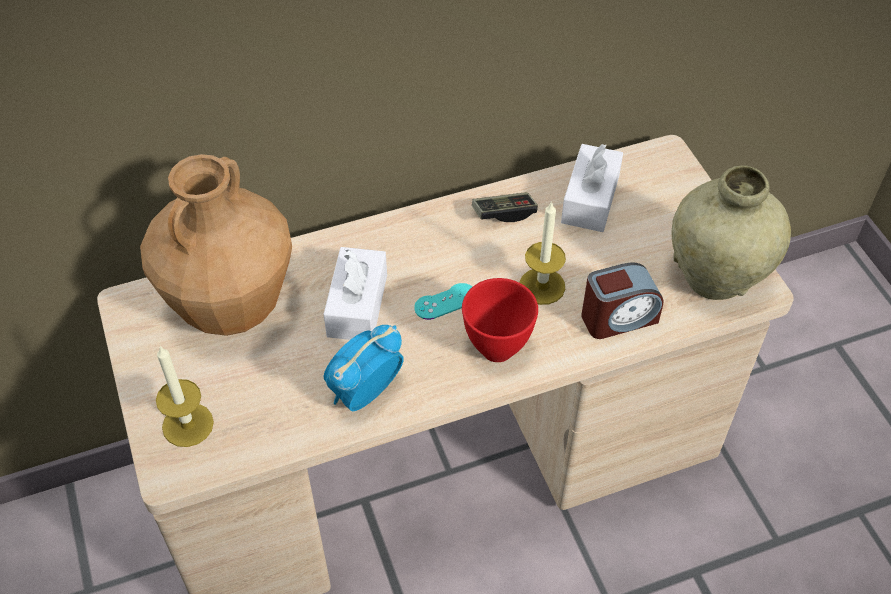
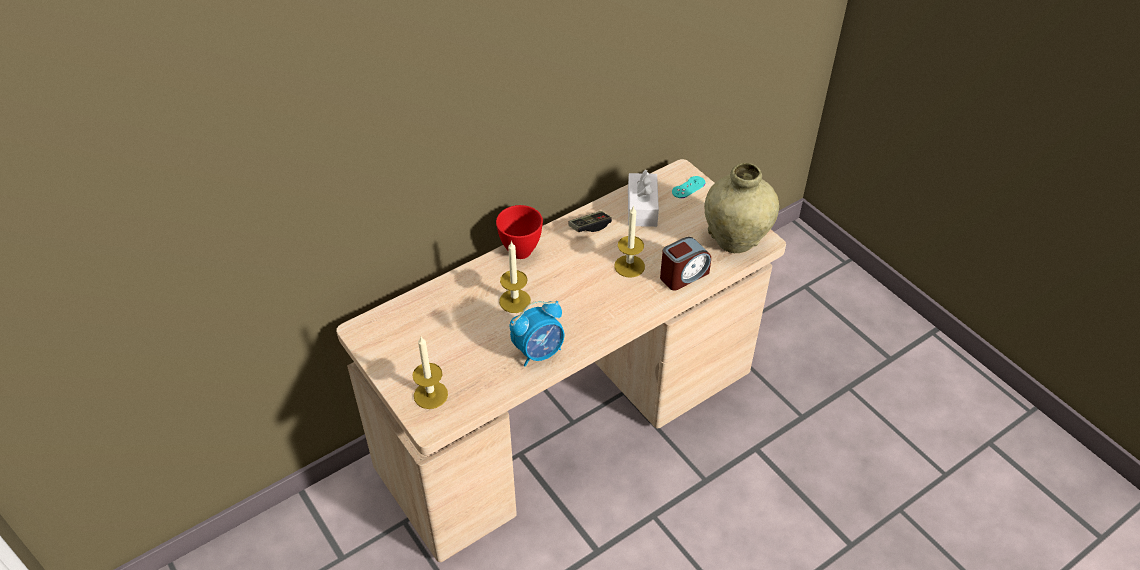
camera: 15 degrees left, 5 degrees down
brown vase [140,154,292,336] -> none
white tissue box [323,247,387,340] -> candle [499,240,531,313]
alarm clock [323,325,404,411] -> alarm clock turned 150 degrees counterclockwise [510,301,564,367]
turquoise game controller [414,283,472,320] -> turquoise game controller moved to [672,176,706,198]
red bowl [462,278,538,362] -> red bowl moved to [496,205,543,259]

